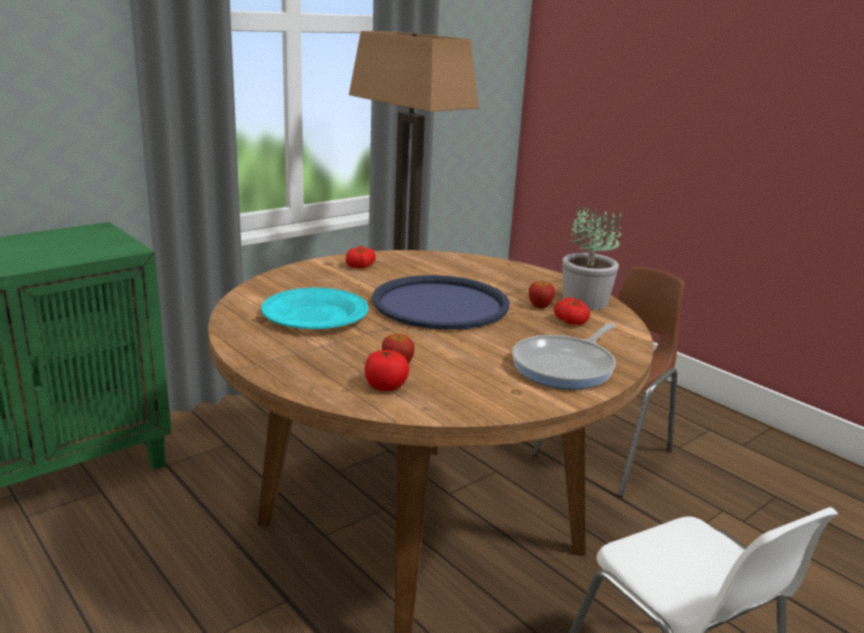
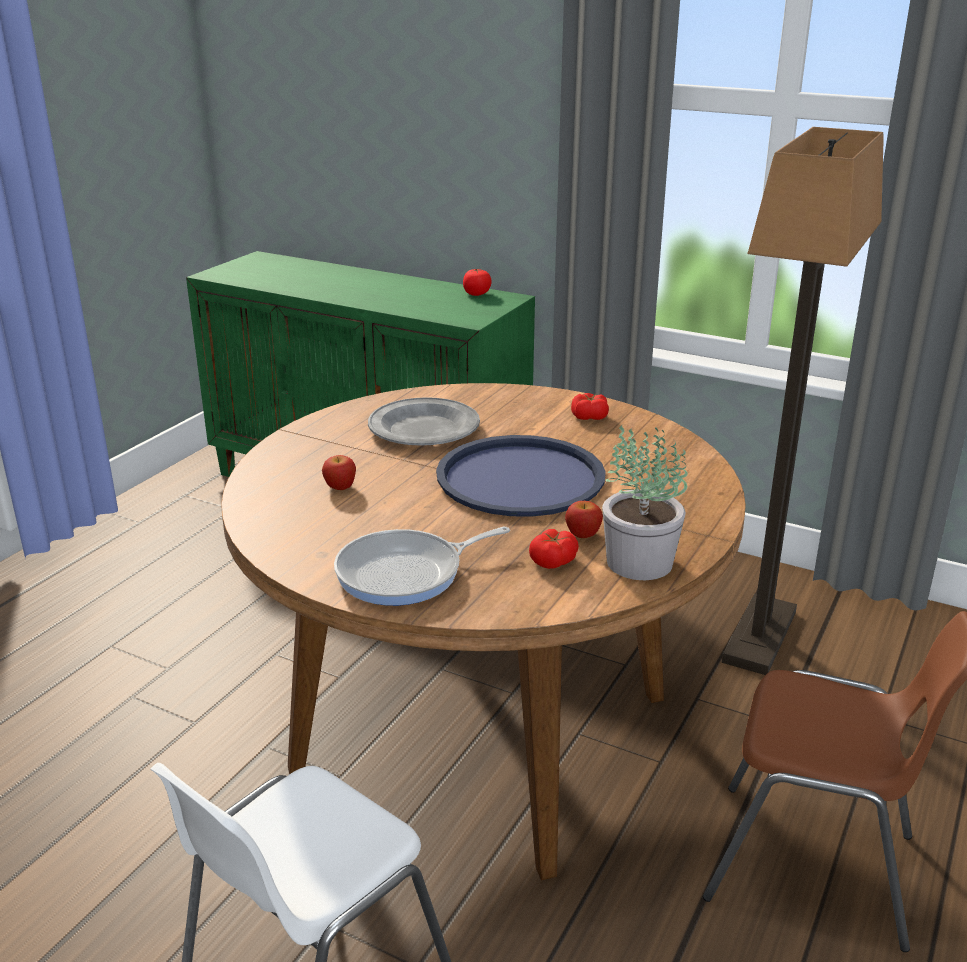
camera: 70 degrees right, 5 degrees up
turquoise plate [261,288,368,329] -> grey plate [368,397,480,446]
tomato [365,350,409,391] -> tomato moved to [463,269,492,296]
frying pan [512,323,616,389] -> frying pan turned 45 degrees counterclockwise [334,527,510,606]

